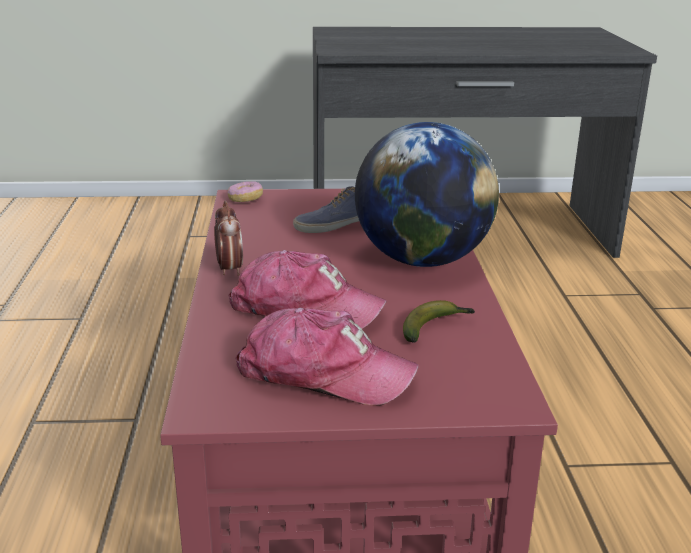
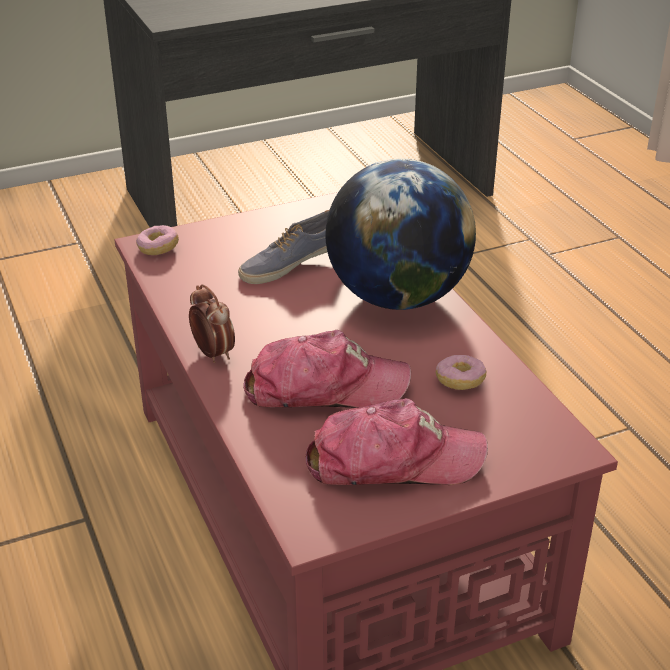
camera: 20 degrees left, 10 degrees up
banana [403,300,475,343] -> donut [436,355,487,390]

